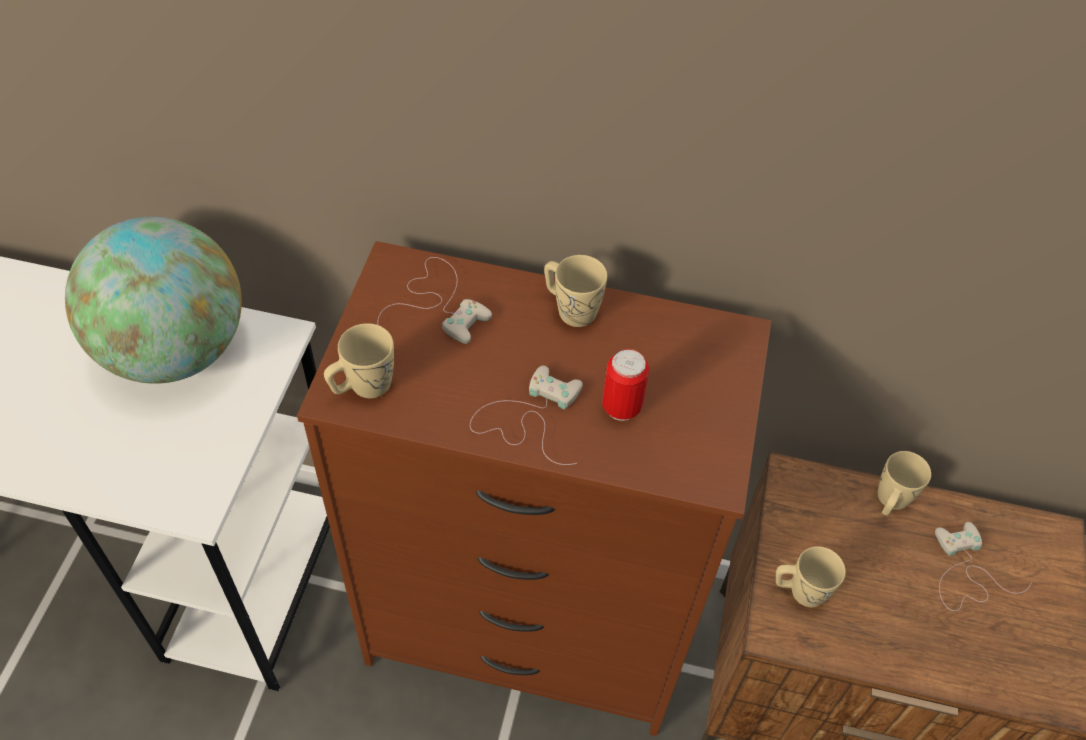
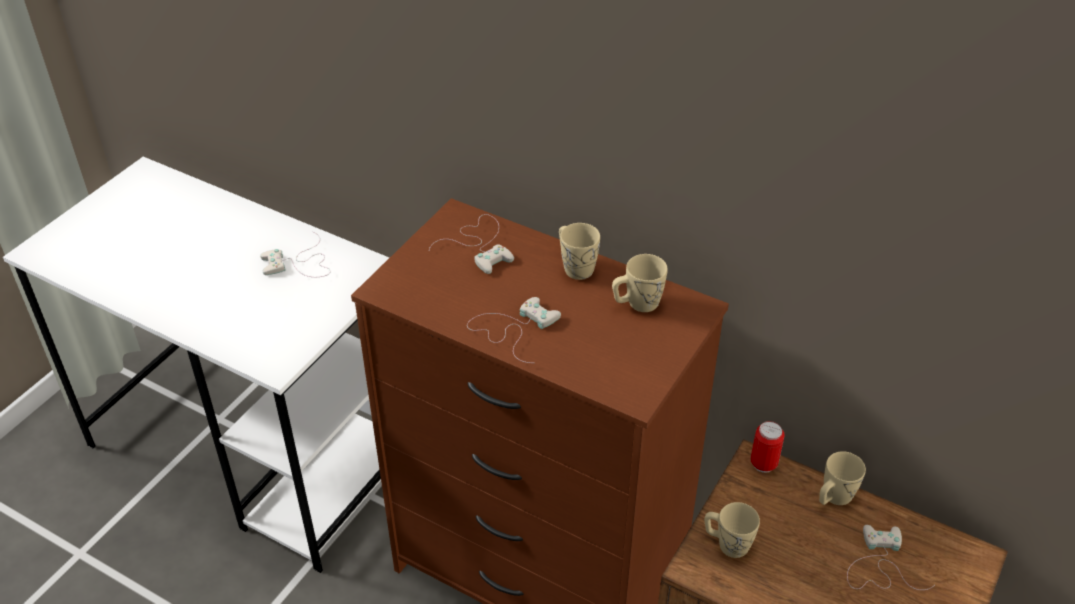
camera: 20 degrees right, 10 degrees down
globe [65,217,242,384] -> white game controller [260,232,331,277]
beige mug [324,323,394,398] -> beige mug moved to [612,254,668,312]
can [602,349,649,421] -> can moved to [750,421,785,473]

